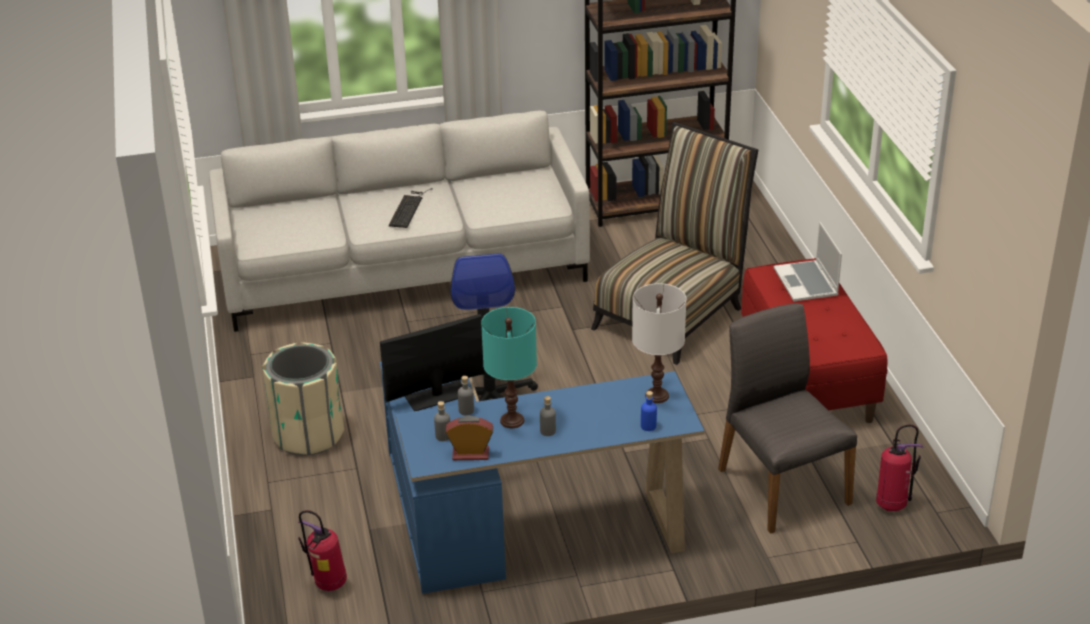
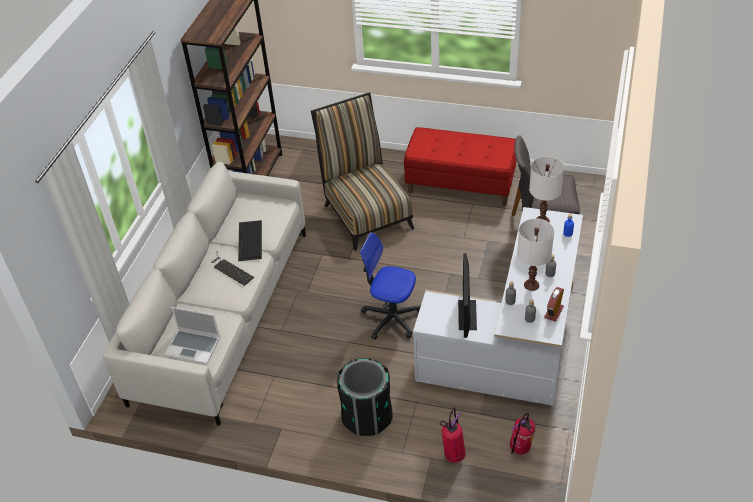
camera: 60 degrees left, 10 degrees up
beige trash can [262,342,344,456] -> black trash can [337,358,393,437]
blue desk [380,361,705,594] -> white desk [413,207,583,406]
turquoise table lamp [481,307,537,428] -> white table lamp [517,218,554,291]
laptop [774,222,842,301] -> laptop moved to [164,307,221,364]
fire extinguisher [876,424,924,511] -> fire extinguisher moved to [440,407,466,463]
none -> keyboard [238,220,262,261]

